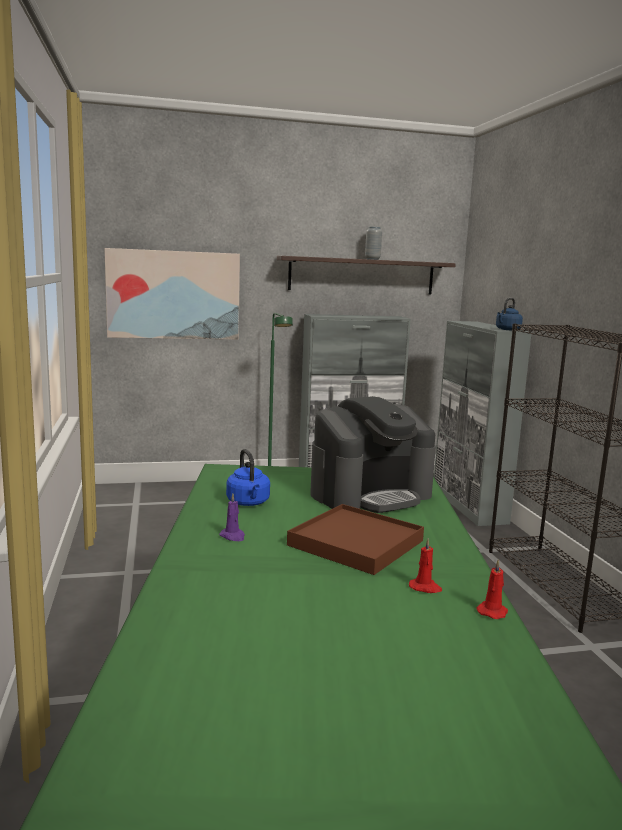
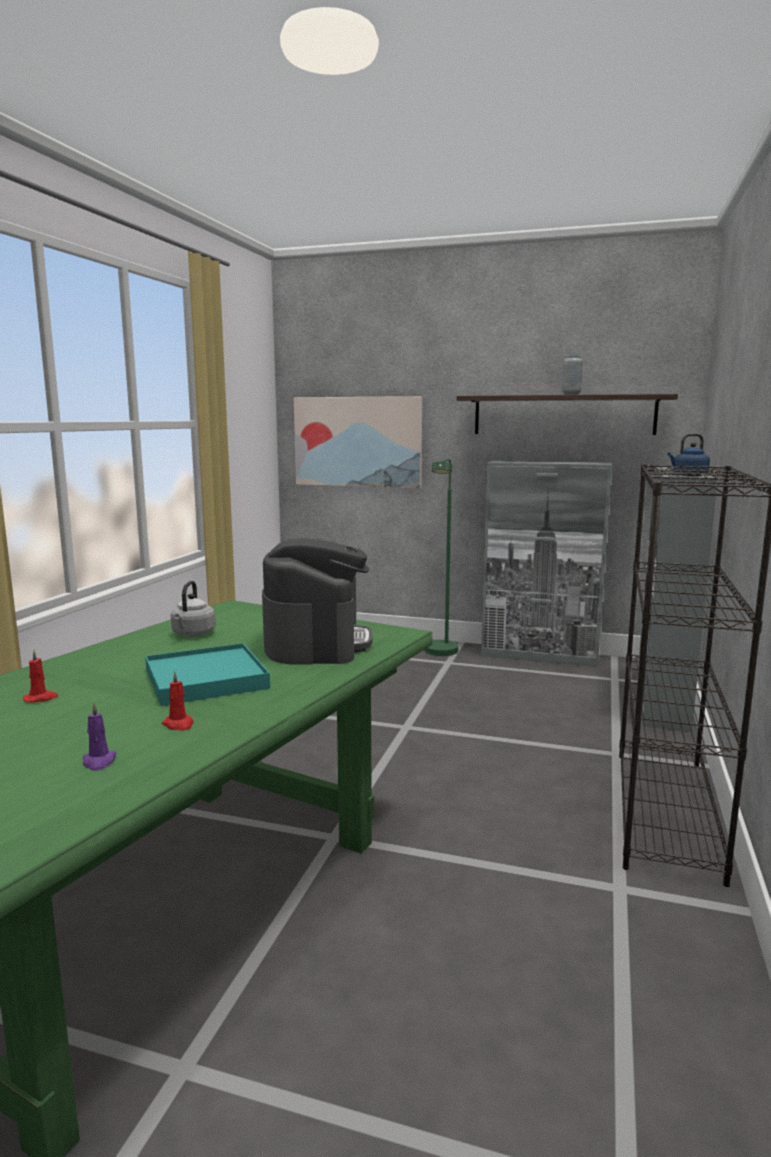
camera: 30 degrees right, 0 degrees up
purple candle [219,493,245,541] -> purple candle moved to [83,703,117,771]
blue kettle [226,449,270,506] -> grey kettle [170,581,216,637]
brown tray [287,504,424,575] -> turquoise tray [145,643,270,706]
coffee machine [310,396,436,513] -> coffee machine turned 90 degrees counterclockwise [262,538,373,665]
red candle [477,559,508,619] -> red candle moved to [23,650,58,703]

